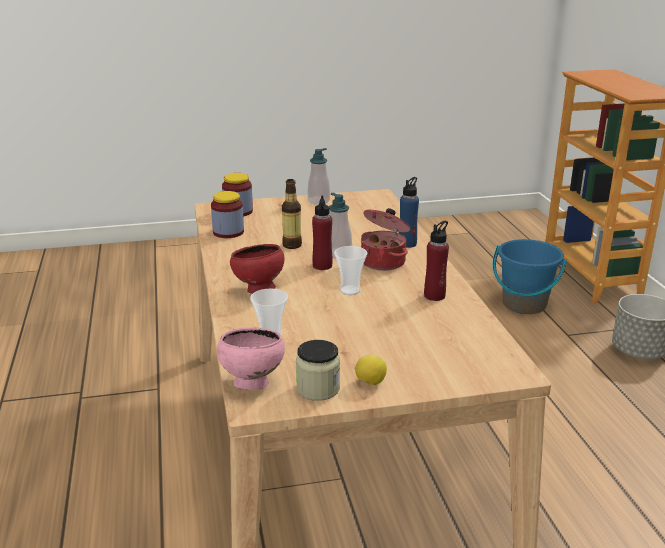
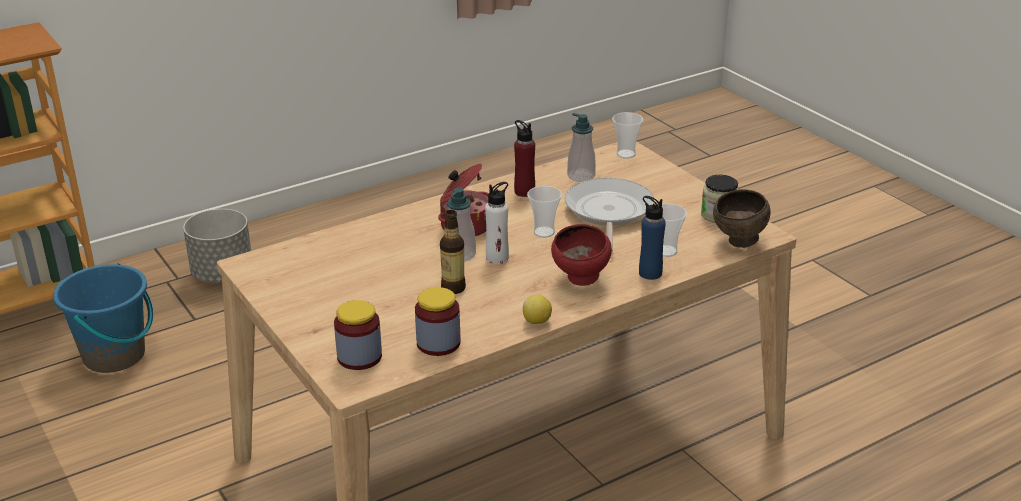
camera: 110 degrees left, 5 degrees up
pink bowl [217,327,285,390] -> brown bowl [713,189,770,248]
soap dispenser [308,148,330,204] -> soap dispenser moved to [567,113,596,182]
red bottle [312,196,332,270] -> white bottle [485,182,509,264]
lemon [355,355,387,385] -> lemon moved to [523,295,552,324]
blue bottle [399,177,419,248] -> blue bottle moved to [639,196,666,280]
none -> frying pan [564,178,655,251]
none -> cup [612,112,643,159]

